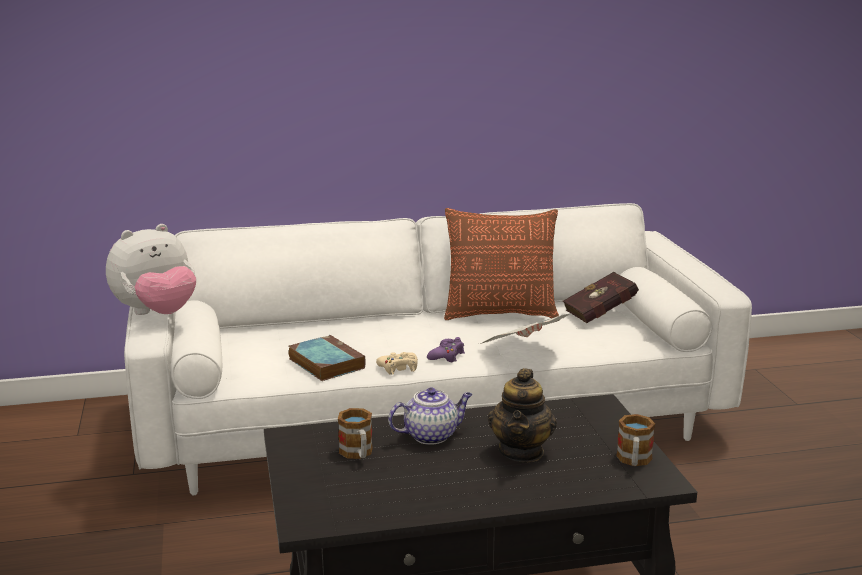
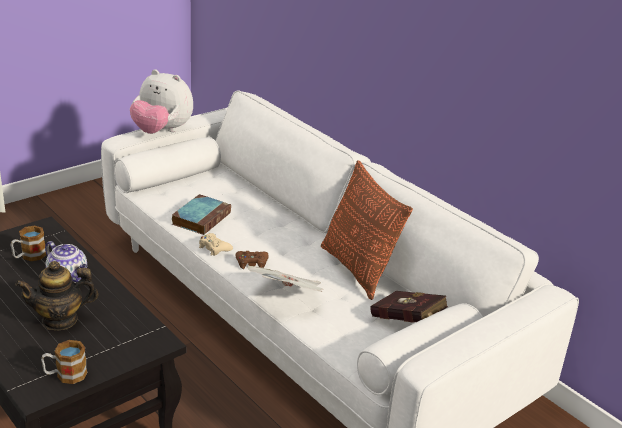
camera: 60 degrees right, 10 degrees up
purple game controller [427,337,465,362] -> brown game controller [236,251,269,269]

